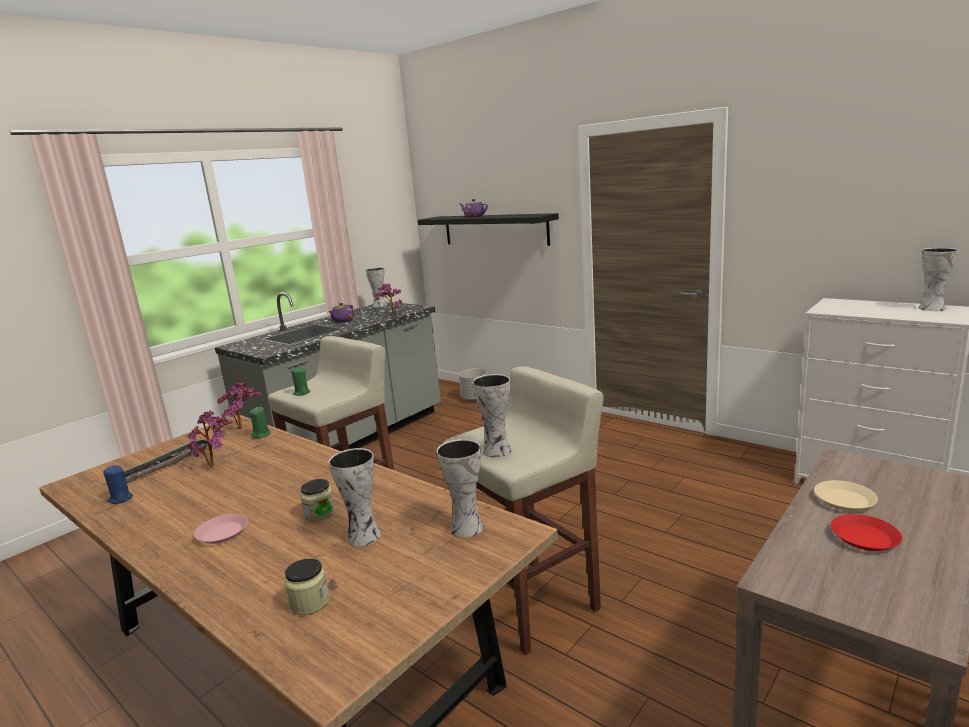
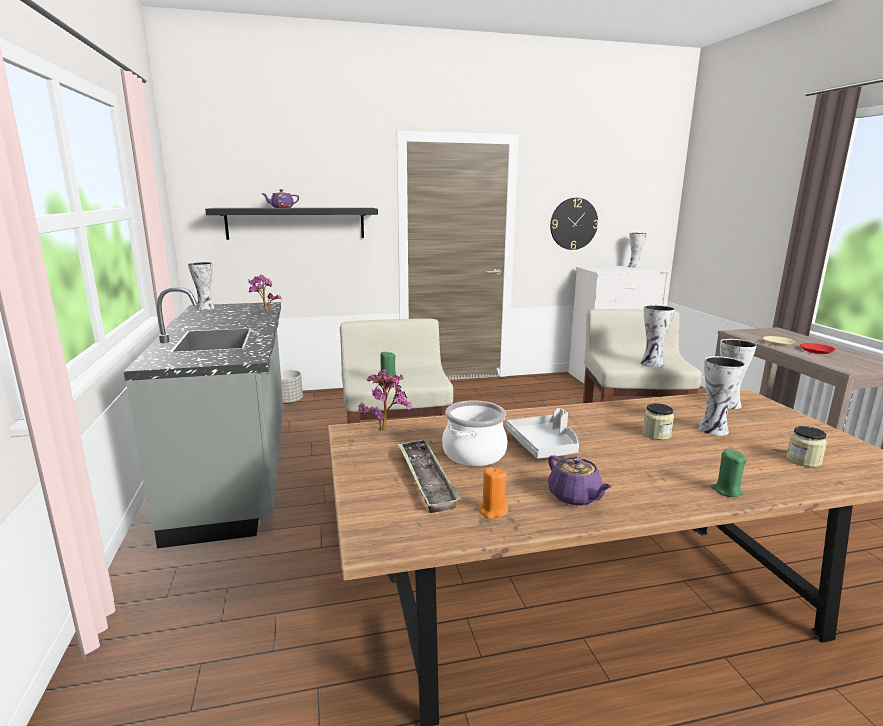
camera: 55 degrees left, 0 degrees up
blue candle [103,465,133,504] -> orange candle [479,467,509,519]
potted plant [188,411,233,467] -> cooking pot [442,400,508,466]
pink plate [194,514,248,544] -> none
green candle [250,407,271,438] -> green candle moved to [711,449,747,497]
purple teapot [329,303,355,323] -> purple teapot moved to [548,456,612,506]
none -> grey tray [506,408,579,459]
none -> wall clock [550,198,598,250]

